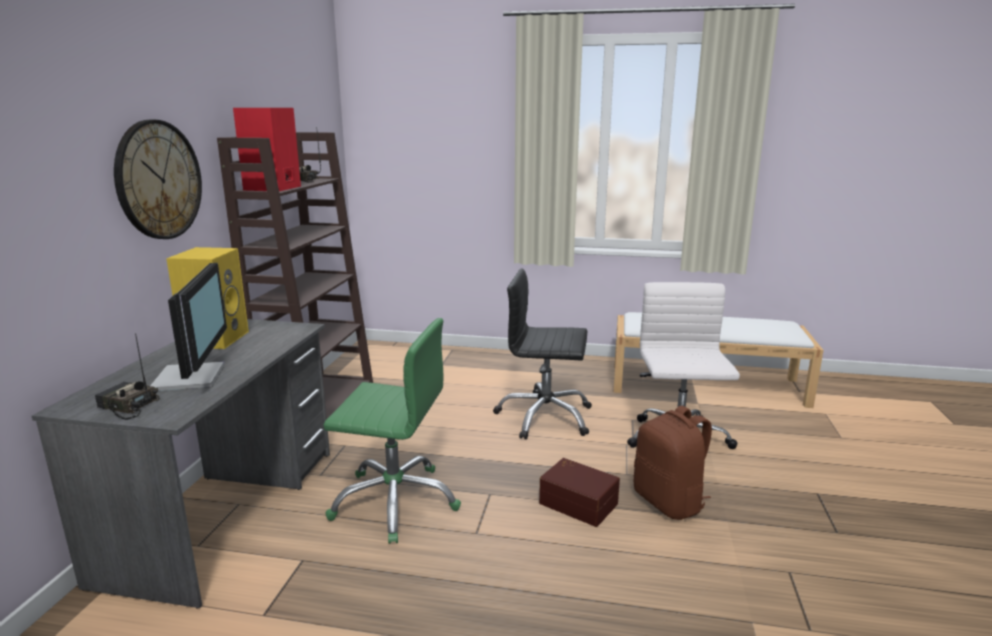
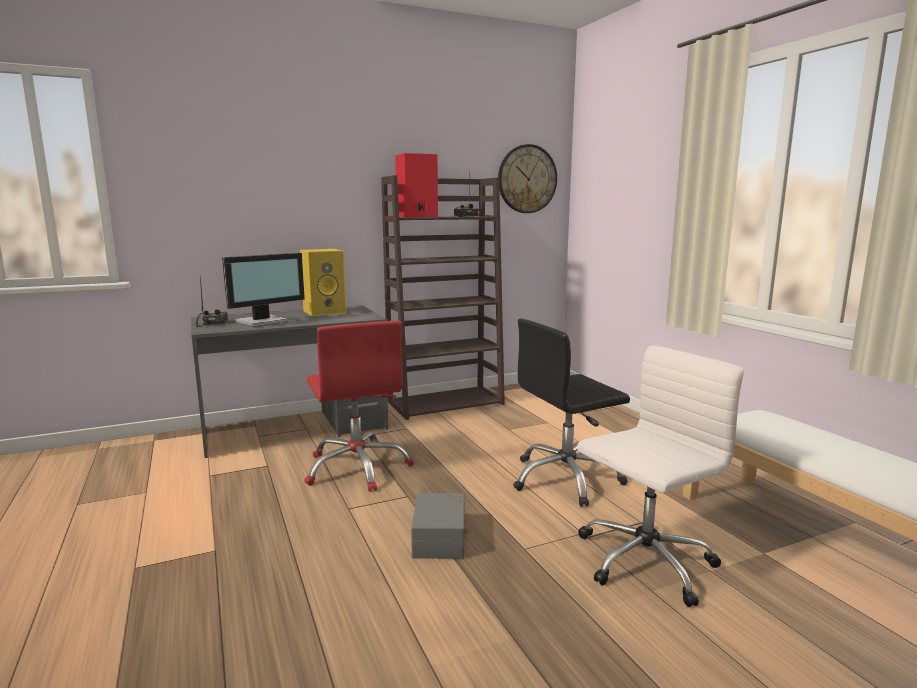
camera: 55 degrees right, 5 degrees down
wall clock [114,120,202,239] -> wall clock moved to [498,144,557,213]
green office chair [324,318,461,544] -> red office chair [304,321,414,492]
black office chair [493,268,592,440] -> black office chair turned 90 degrees counterclockwise [513,318,630,507]
brown storage box [539,458,620,527] -> grey storage box [411,493,469,559]
brown backpack [634,406,712,520] -> none

